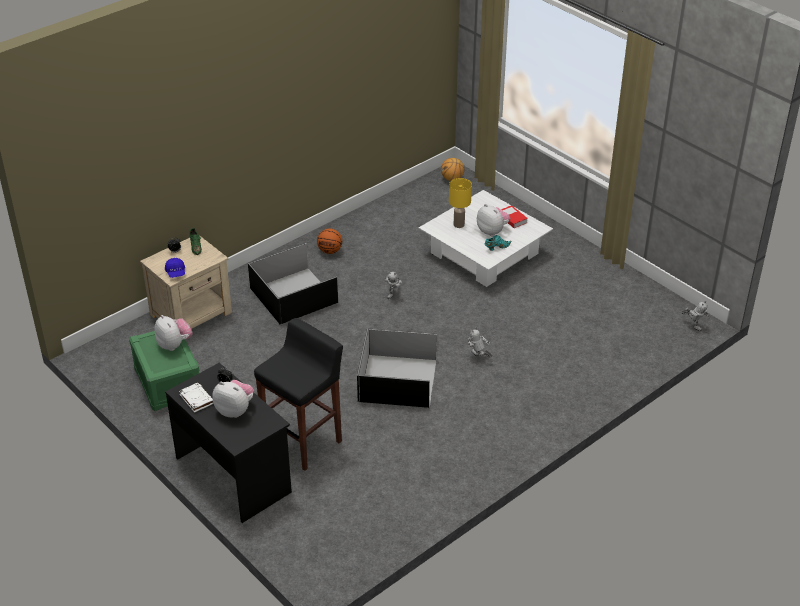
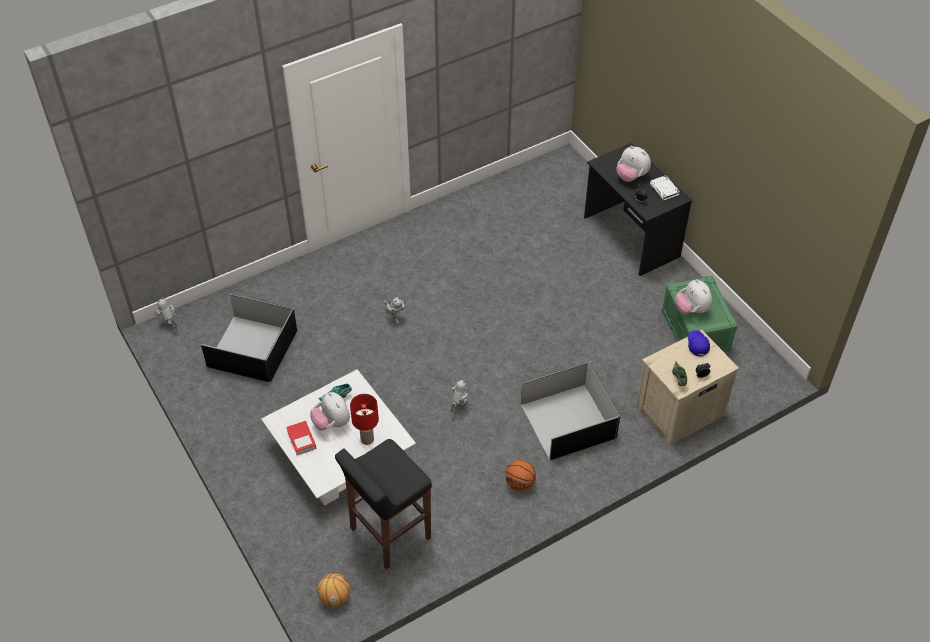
camera: 170 degrees left, 10 degrees up
black stool [254,318,343,471] -> black stool moved to [335,439,432,570]
black storage box [357,328,437,408] -> black storage box moved to [201,294,297,382]
yellow table lamp [449,178,472,228] -> red table lamp [350,394,379,445]

